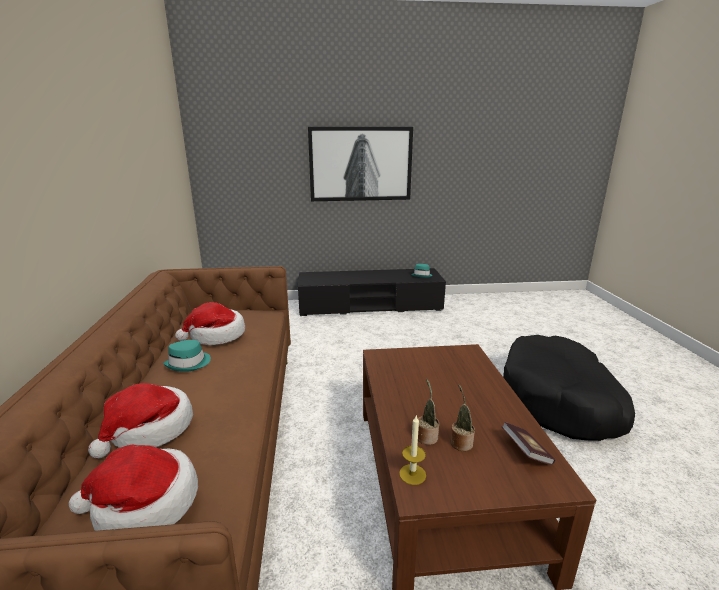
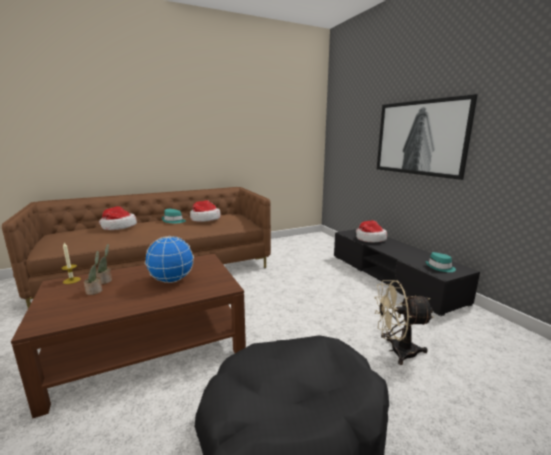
camera: 70 degrees right, 5 degrees down
hat [69,444,198,531] -> hat moved to [356,220,387,242]
book [502,422,555,465] -> none
none -> globe [145,236,194,283]
none -> beige fan [374,280,434,365]

